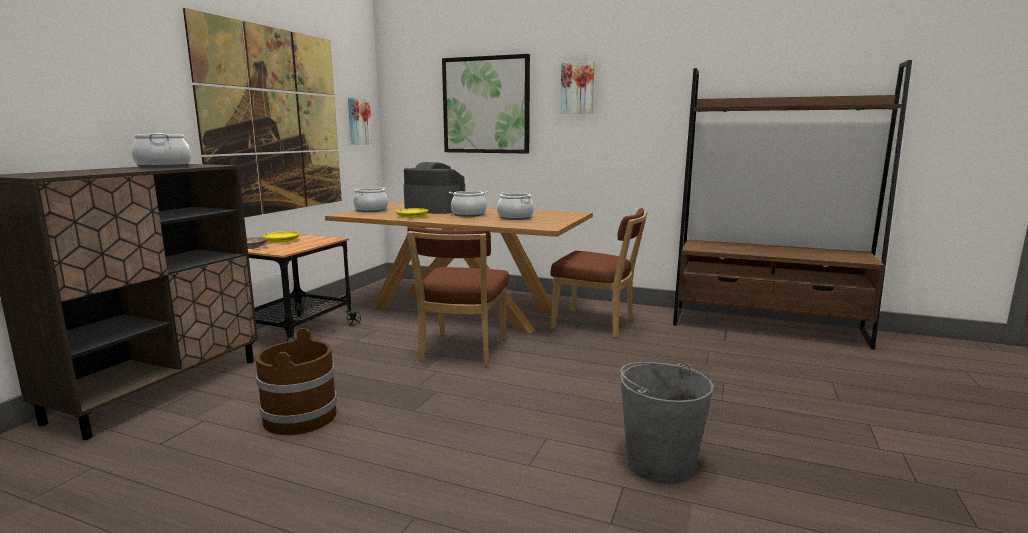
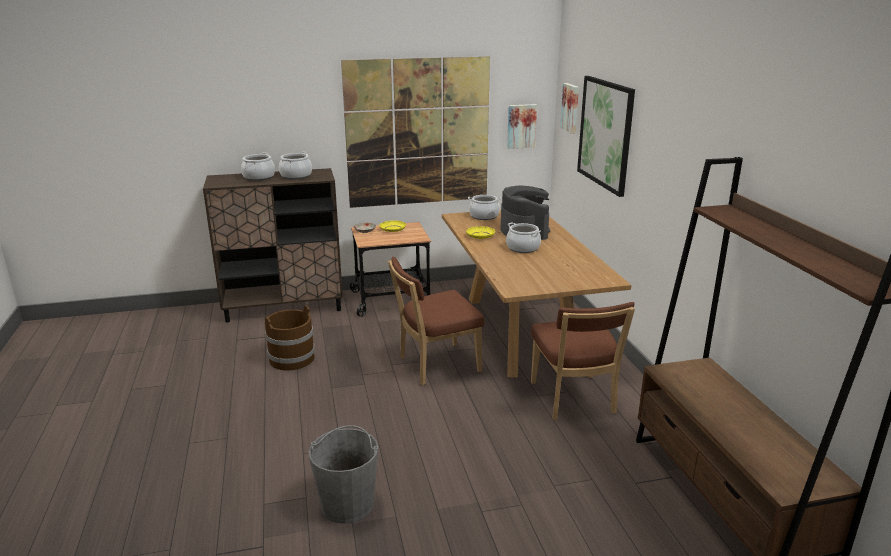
camera: 55 degrees right, 10 degrees up
cooking pot [497,192,534,220] -> cooking pot moved to [241,153,275,181]
picture [560,61,595,114] -> picture moved to [560,83,579,134]

